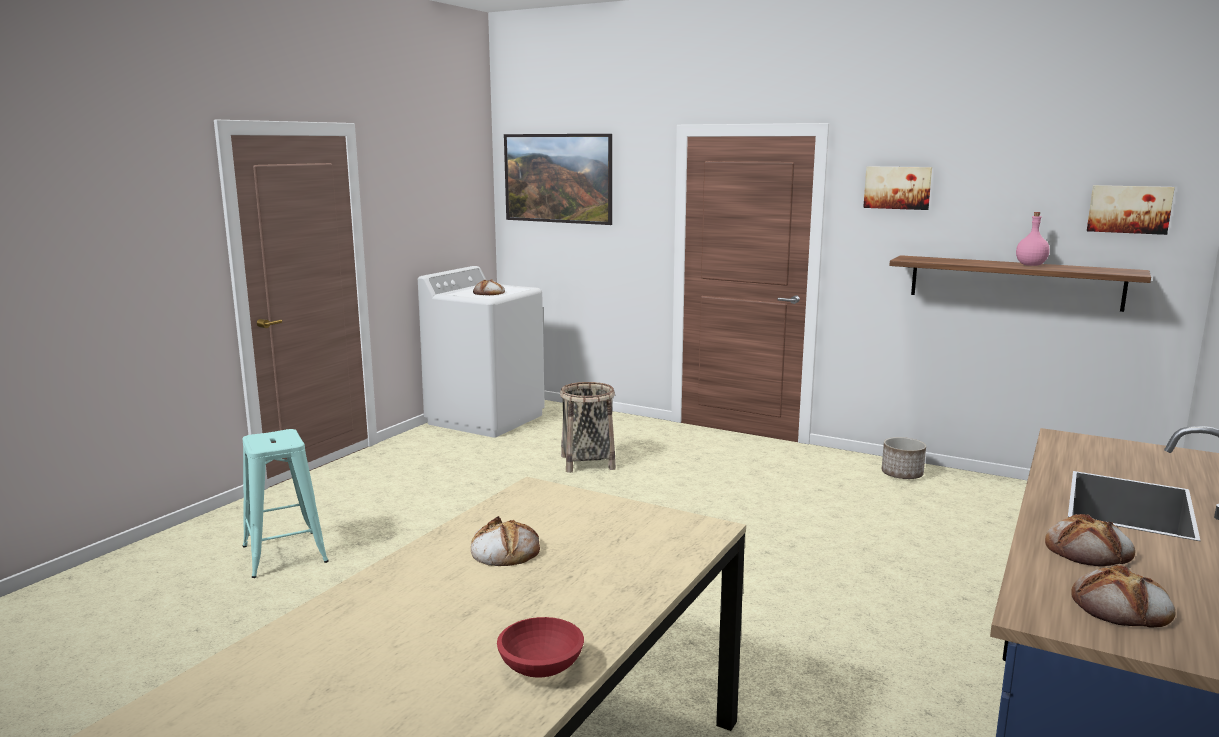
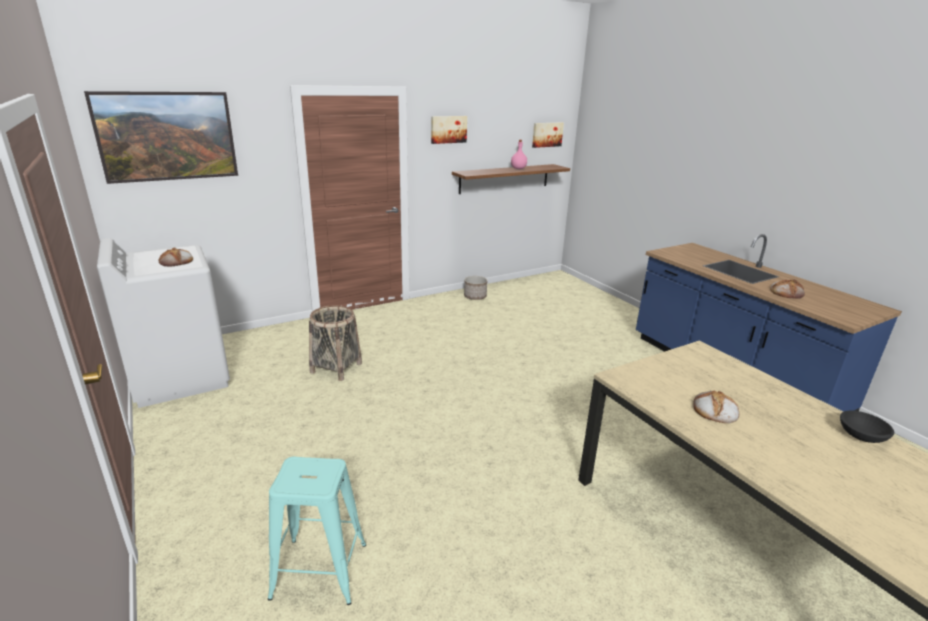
camera: 60 degrees left, 10 degrees up
red bowl [497,617,584,677] -> black bowl [840,411,894,443]
bread [1071,565,1176,628] -> none

